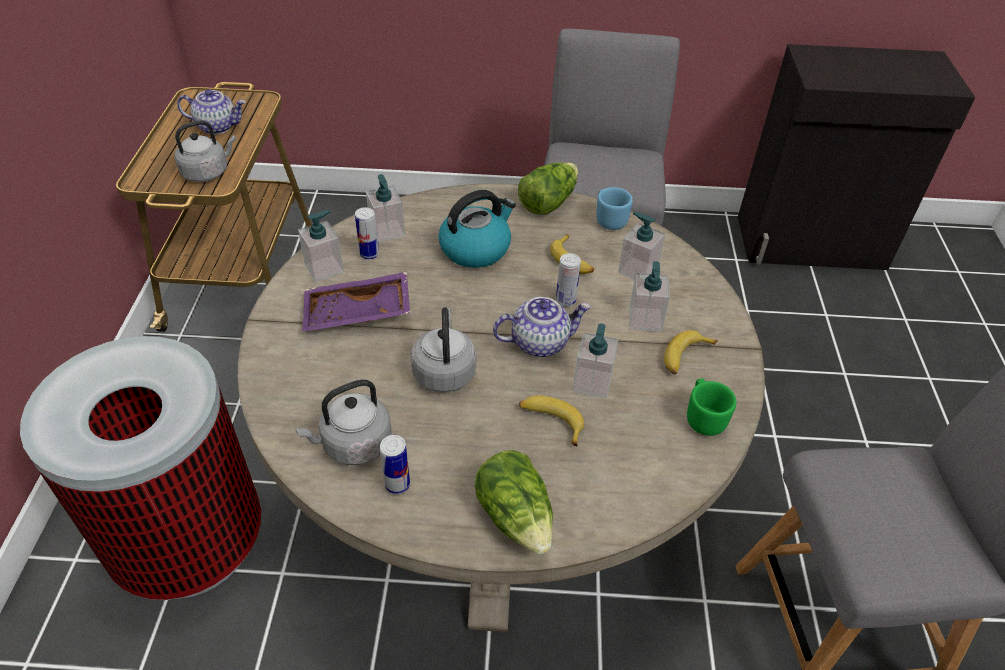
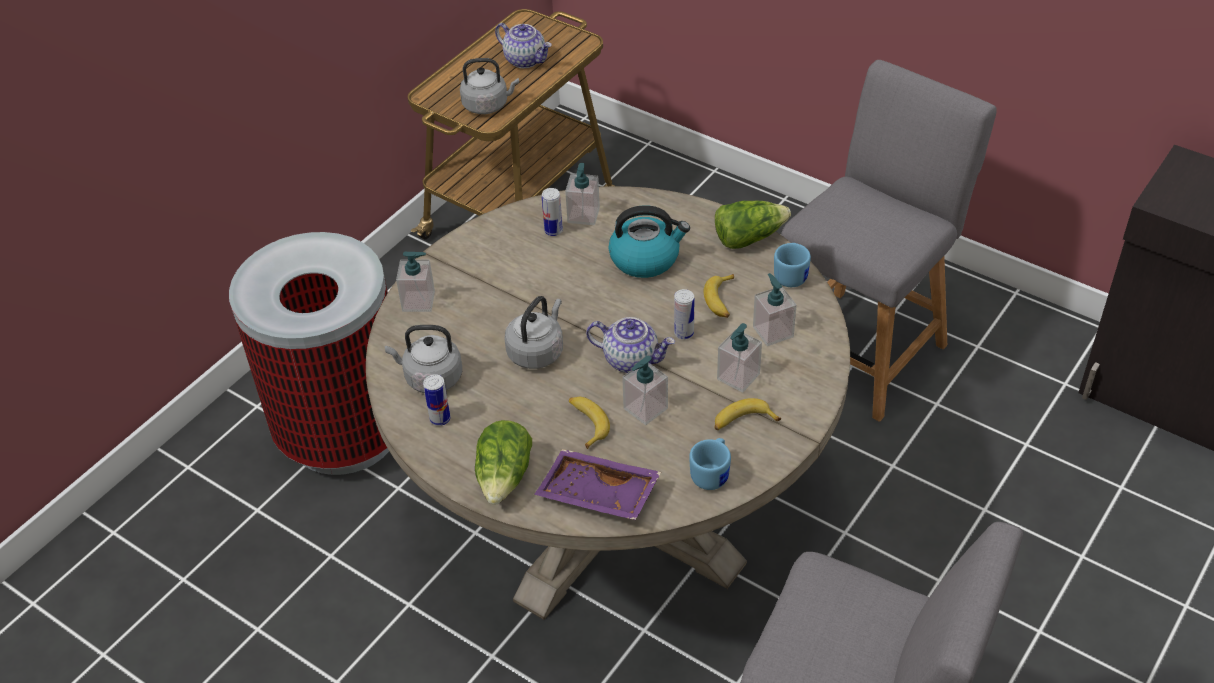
camera: 35 degrees right, 0 degrees up
soap dispenser [298,210,344,282] -> soap dispenser moved to [396,252,435,312]
purple tray [302,272,410,332] -> purple tray moved to [534,449,661,520]
green mug [687,378,736,436] -> blue mug [689,438,731,490]

